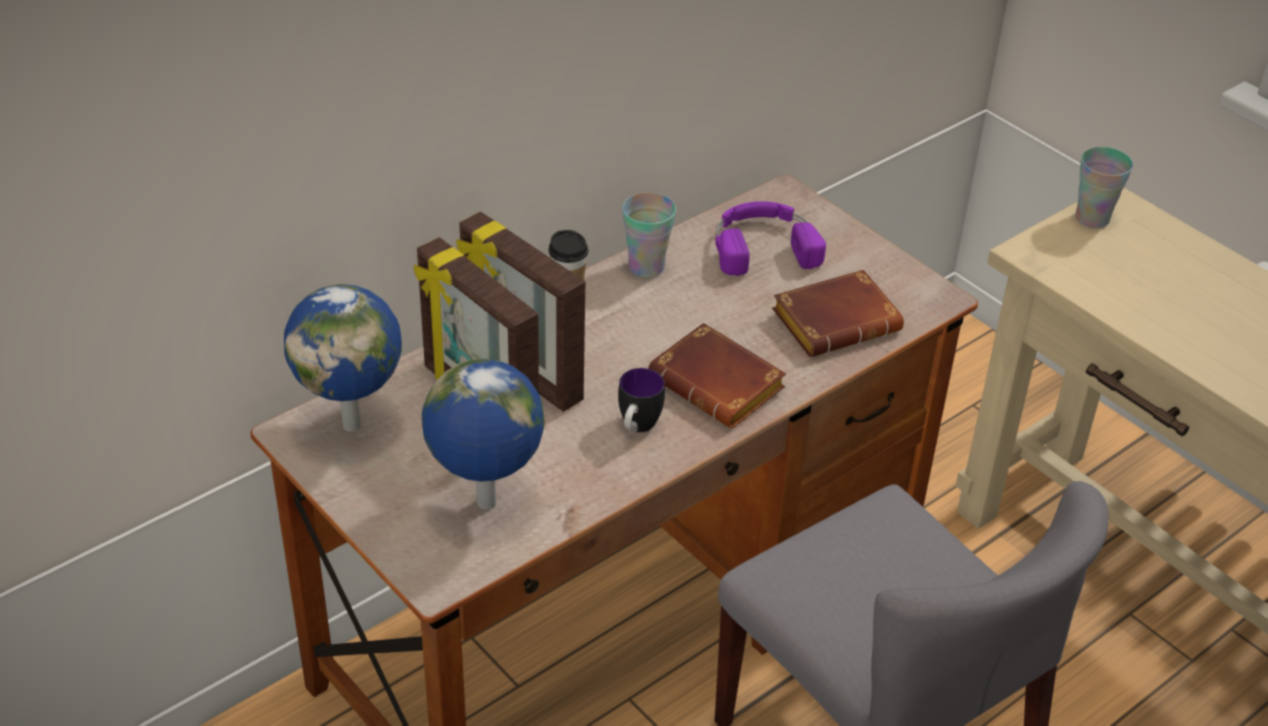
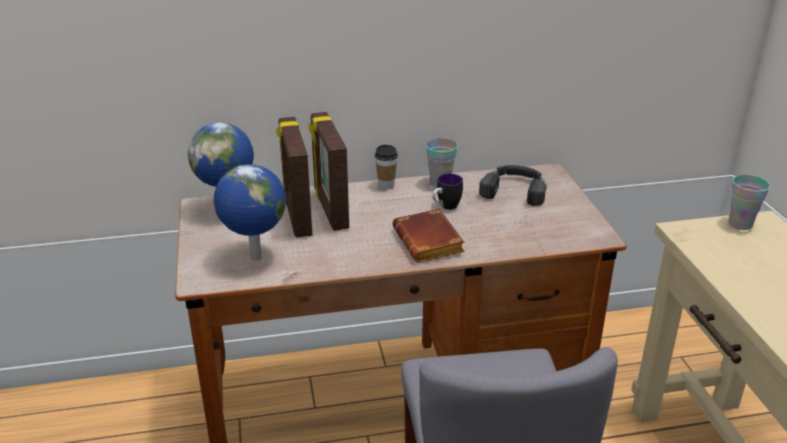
camera: 30 degrees right, 10 degrees down
mug [618,368,665,432] -> mug moved to [432,174,463,210]
purple headphones [715,201,826,276] -> black headphones [479,165,547,206]
brown book [772,270,904,357] -> none

